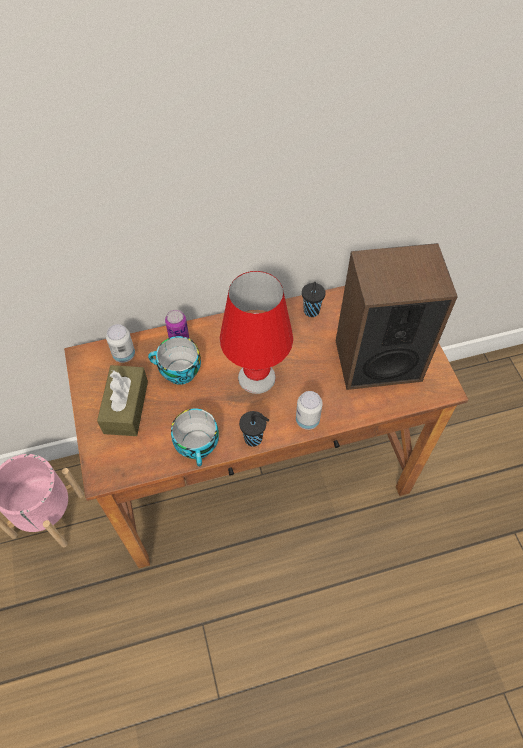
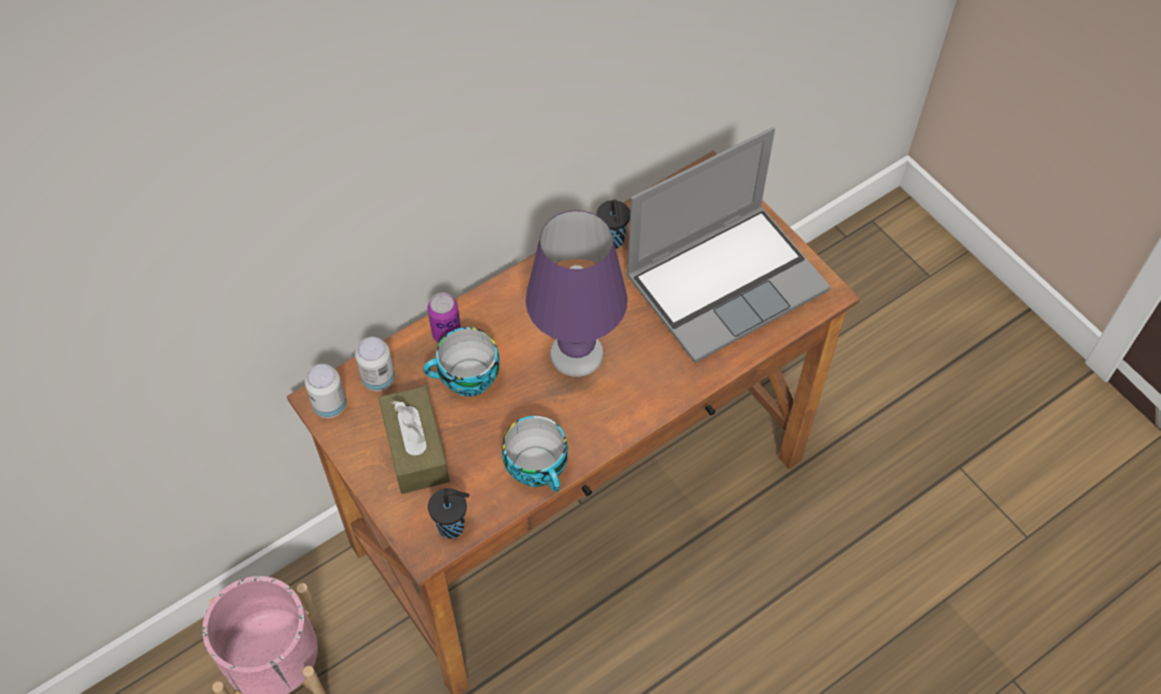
camera: 20 degrees left, 0 degrees up
red table lamp [220,271,293,394] -> purple table lamp [525,210,628,377]
black cup [239,411,269,447] -> black cup moved to [428,488,469,539]
can [296,391,323,430] -> can moved to [305,364,347,418]
speaker [336,243,458,390] -> laptop [626,127,831,363]

